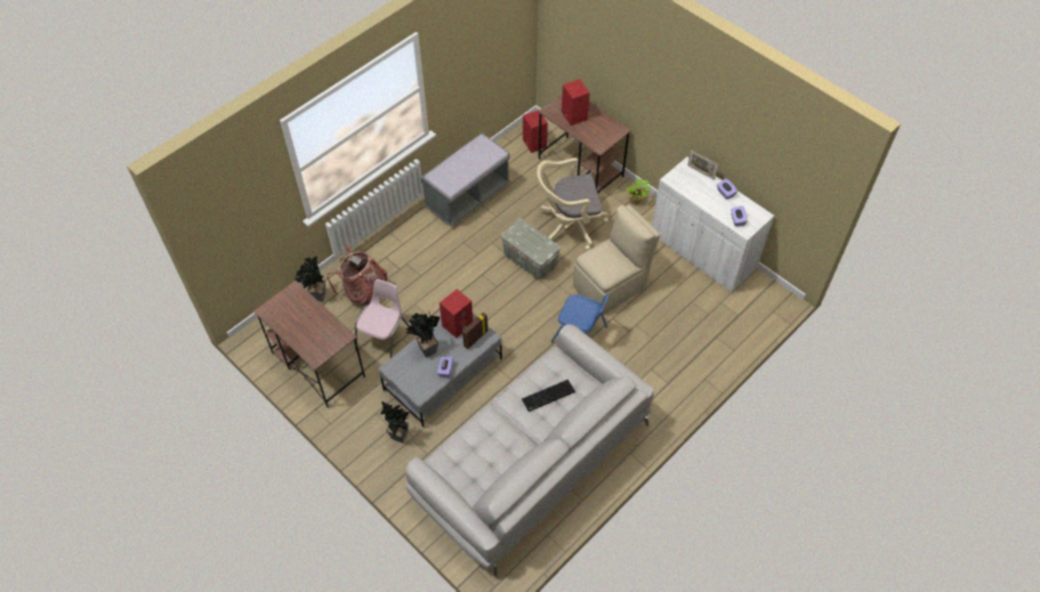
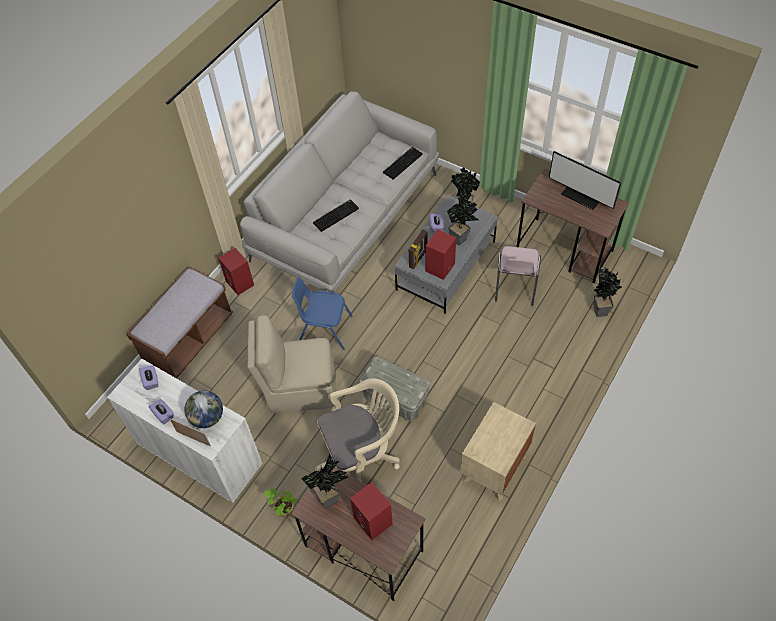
camera: 170 degrees right, 0 degrees up
backpack [327,245,387,306] -> none
grey bench [421,133,510,227] -> beige nightstand [460,402,536,501]
red speaker [523,110,548,153] -> red speaker moved to [218,248,254,295]
beige chair [573,205,661,315] -> beige chair turned 45 degrees clockwise [247,315,336,413]
none -> brown bench [127,267,233,378]
none -> globe [184,390,223,428]
none -> potted plant [301,454,349,509]
none -> keyboard [383,147,423,180]
none -> monitor [549,151,621,210]

